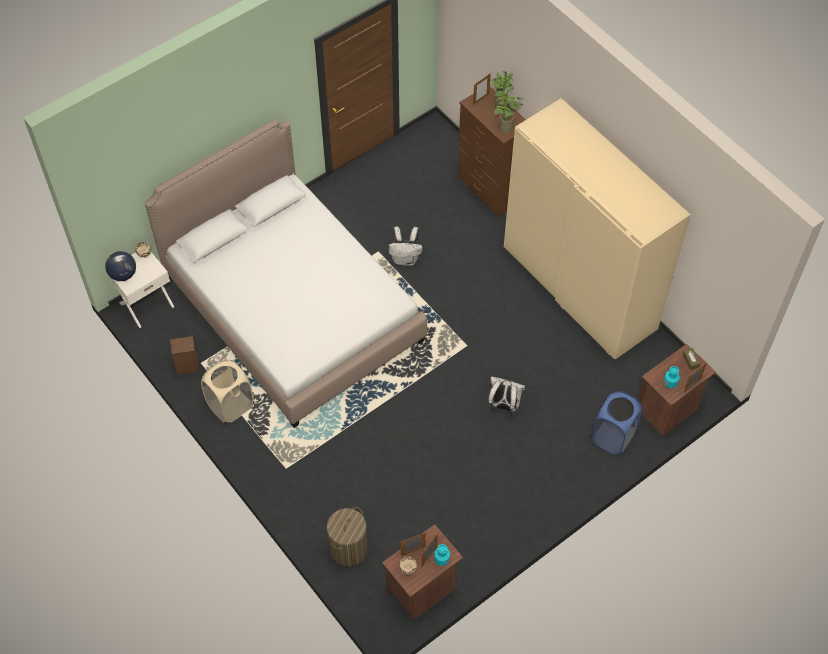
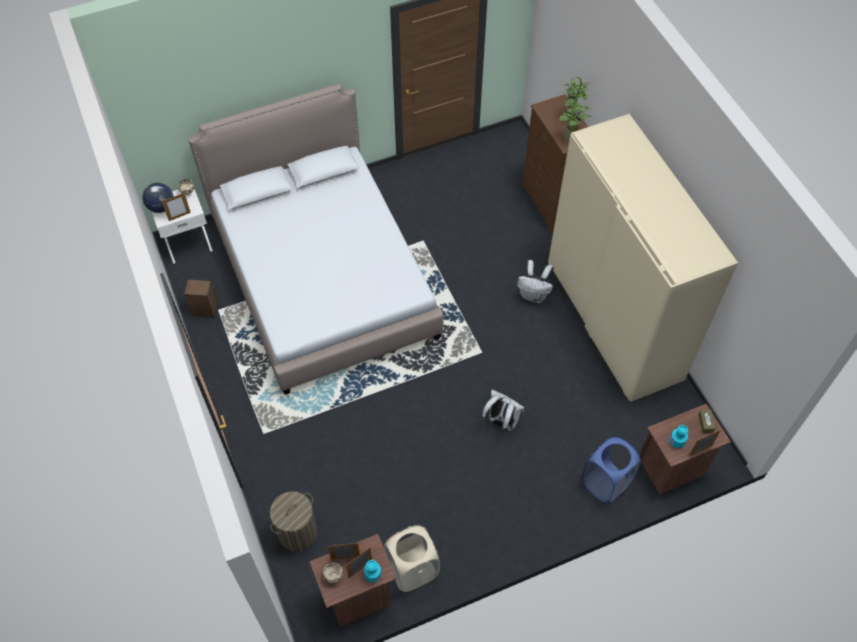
camera: 15 degrees right, 0 degrees up
beige laundry basket [201,360,254,423] -> beige laundry basket moved to [384,525,440,592]
white backpack [389,226,423,266] -> white backpack moved to [517,260,554,303]
picture frame [473,73,491,105] -> picture frame moved to [162,193,191,221]

